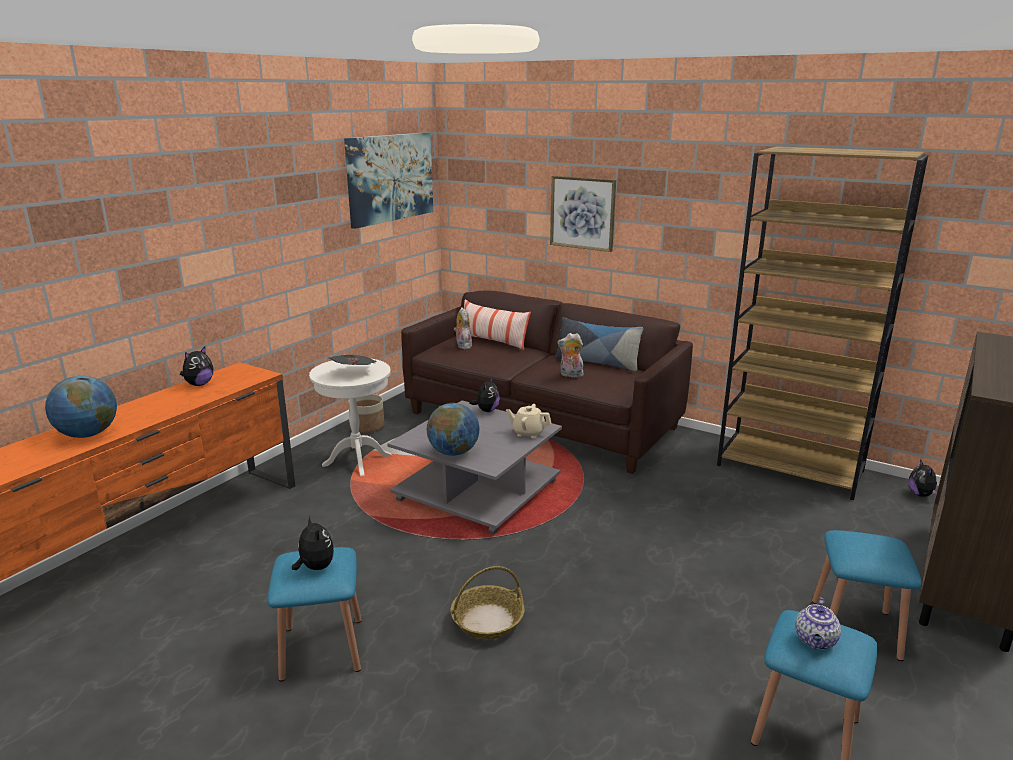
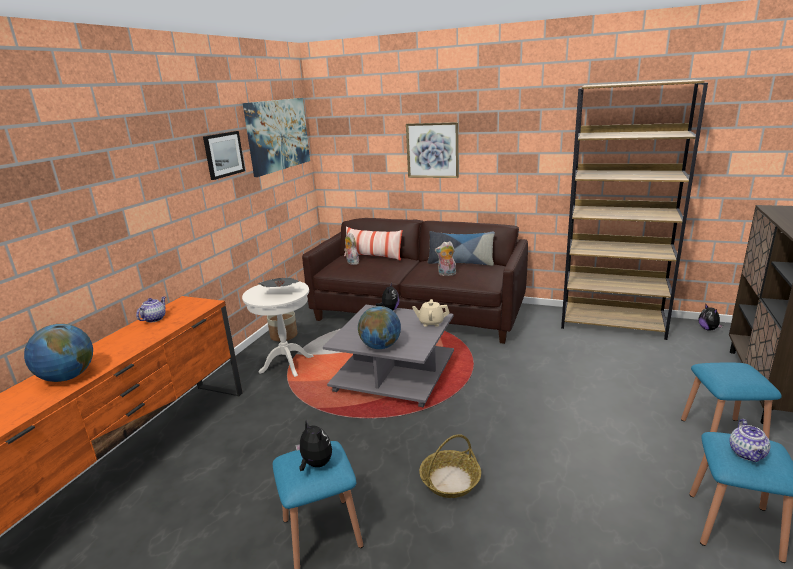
camera: 10 degrees left, 0 degrees up
plush toy [180,347,213,386] -> teapot [136,297,166,322]
none -> picture [203,131,245,180]

